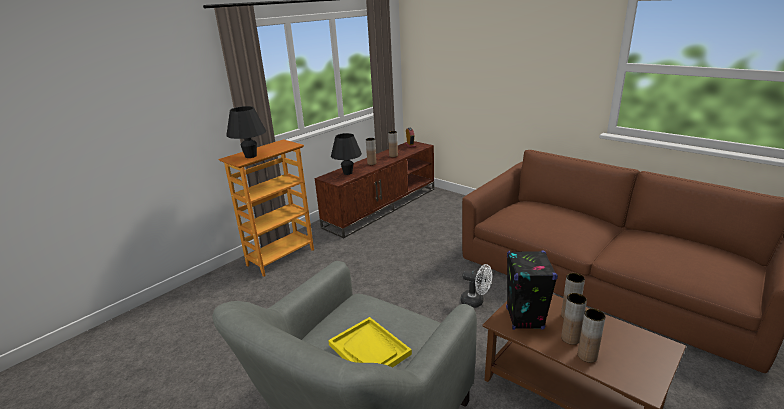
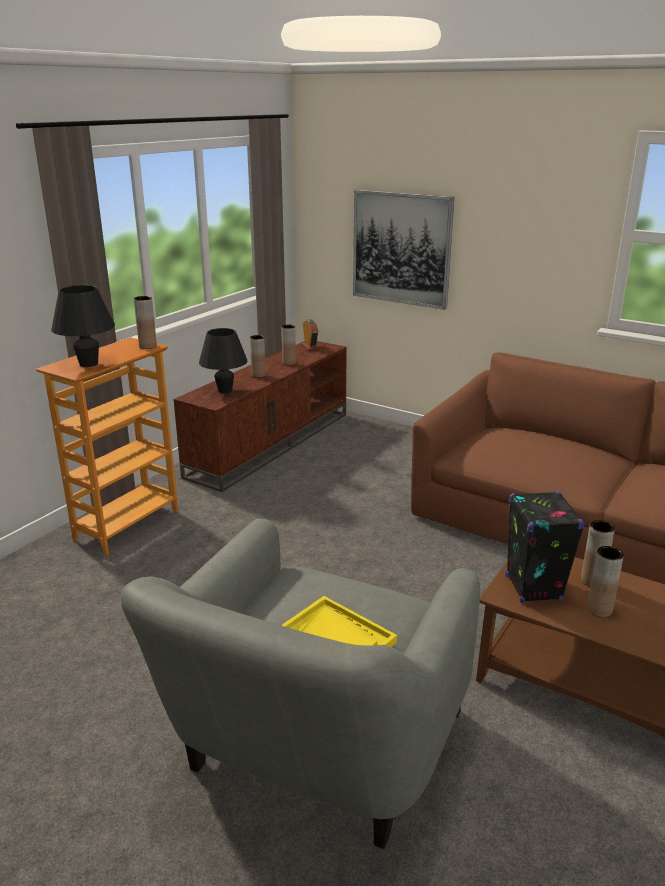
camera: 10 degrees left, 0 degrees up
white fan [460,264,492,308] -> none
brown vase [578,308,606,363] -> brown vase moved to [134,296,157,349]
none -> picture [353,190,454,310]

